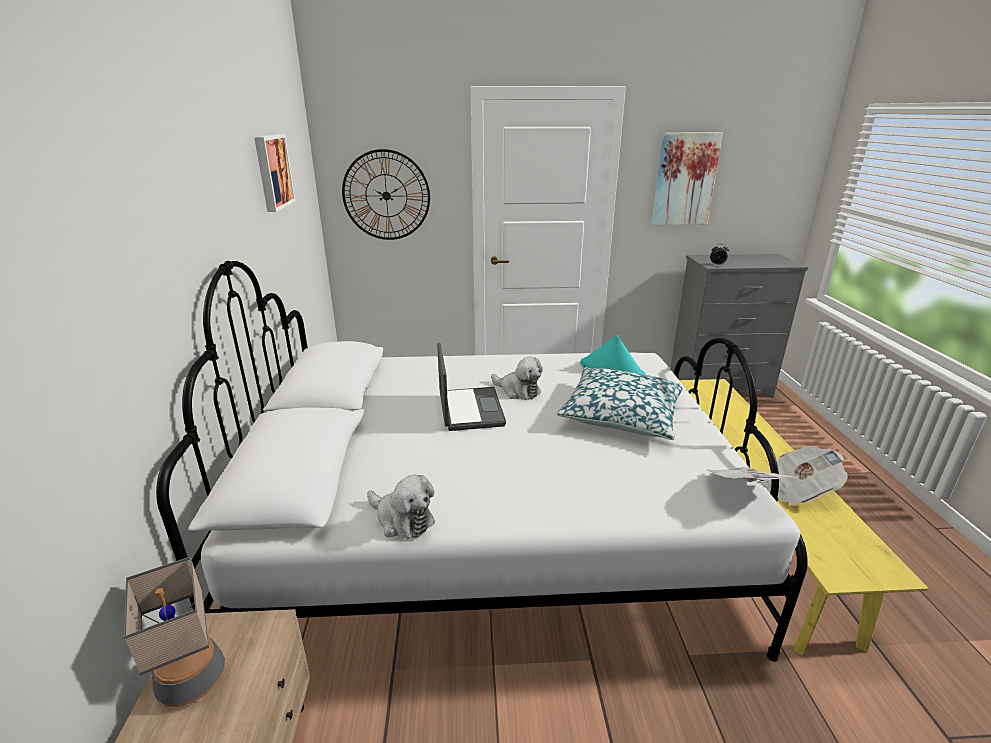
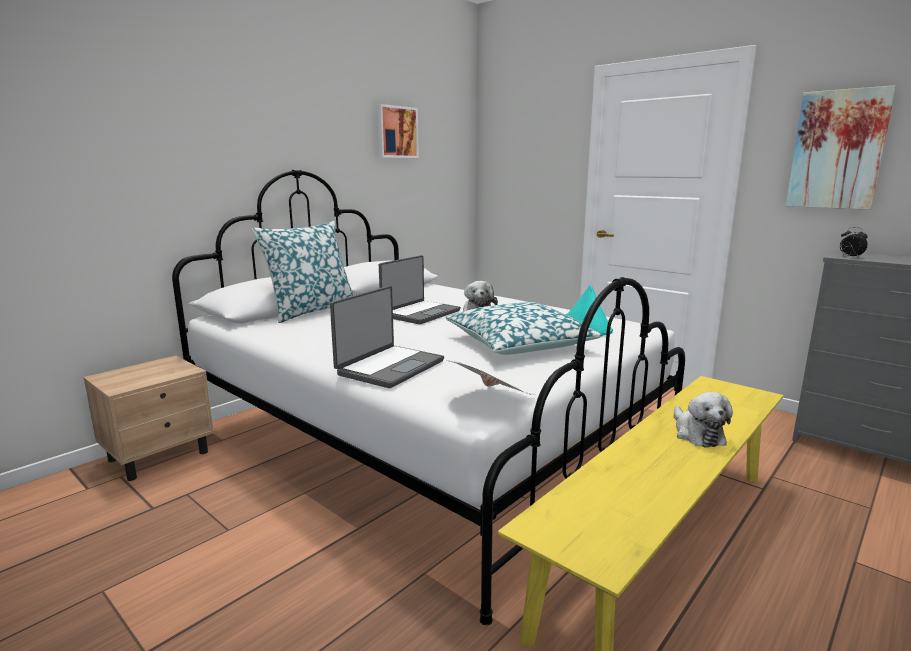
camera: 45 degrees right, 10 degrees down
table lamp [124,556,225,707] -> none
wall clock [342,149,430,240] -> none
plush toy [367,474,435,539] -> plush toy moved to [674,392,733,448]
newspaper [760,446,848,506] -> none
none -> pillow [252,221,354,323]
none -> laptop [330,286,444,388]

